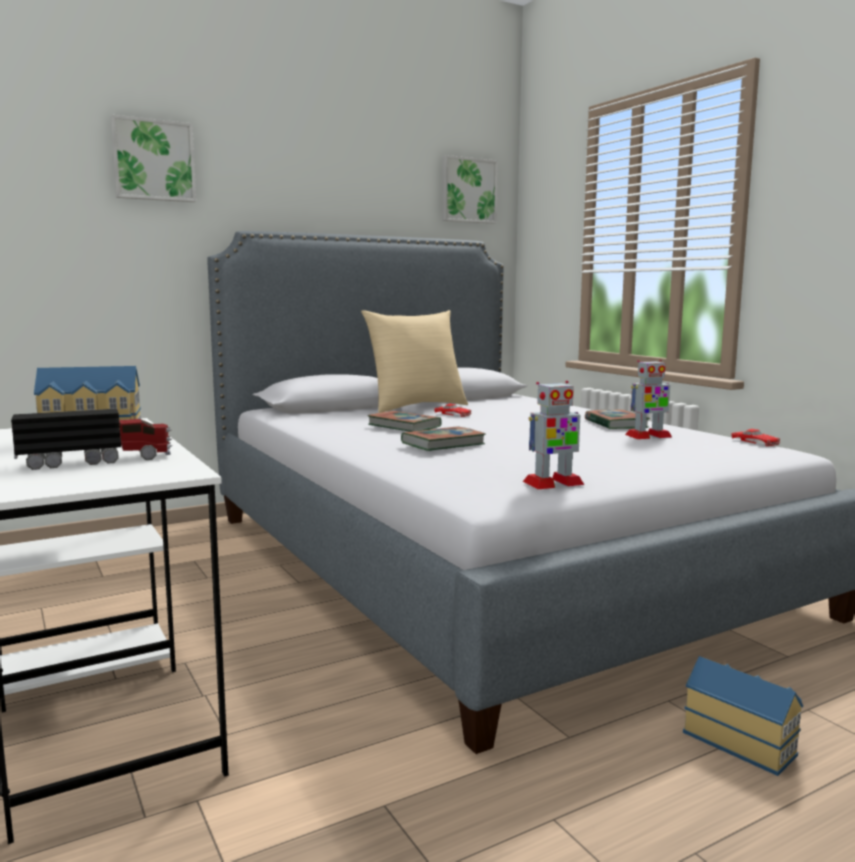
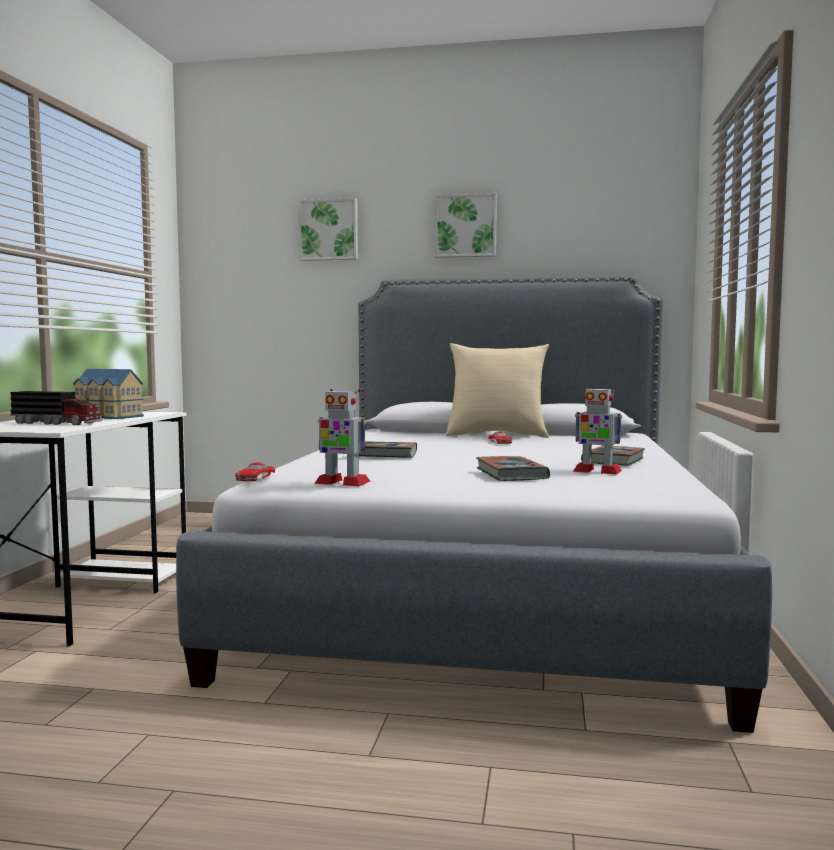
camera: 40 degrees right, 5 degrees down
book [367,411,442,432] -> book moved to [476,456,550,481]
picture [442,155,498,224] -> picture moved to [435,193,497,258]
toy house [683,656,803,776] -> none
red toy car [731,429,780,446] -> red toy car moved to [235,462,275,481]

